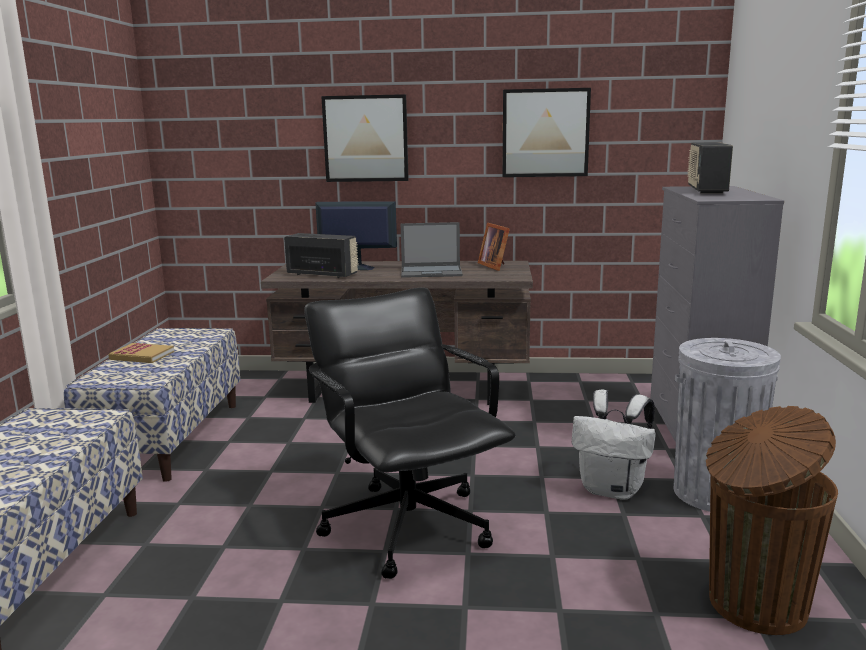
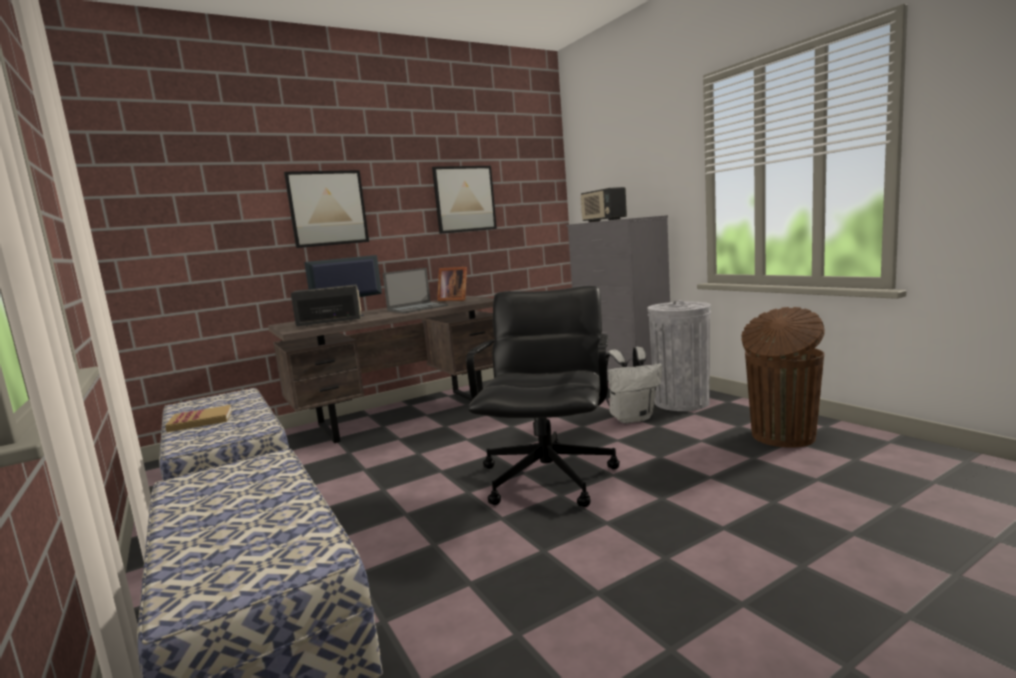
camera: 35 degrees left, 5 degrees down
black office chair [304,288,516,579] -> black office chair turned 75 degrees clockwise [466,286,620,507]

